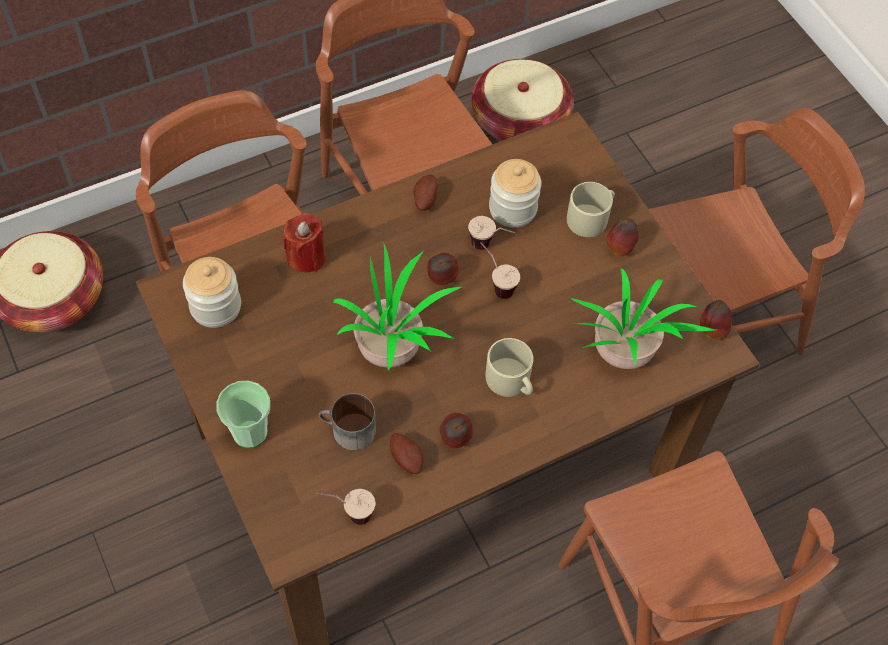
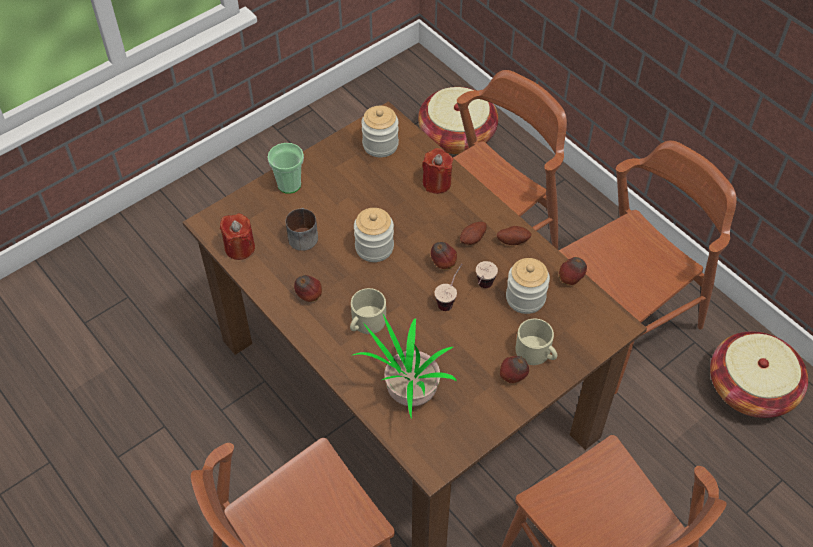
camera: 80 degrees right, 5 degrees down
cup [316,489,375,525] -> red candle [220,214,255,260]
potted plant [333,242,462,370] -> jar [354,208,394,262]
potato [390,433,424,474] -> potato moved to [460,222,487,245]
apple [700,300,732,340] -> apple moved to [559,257,587,285]

